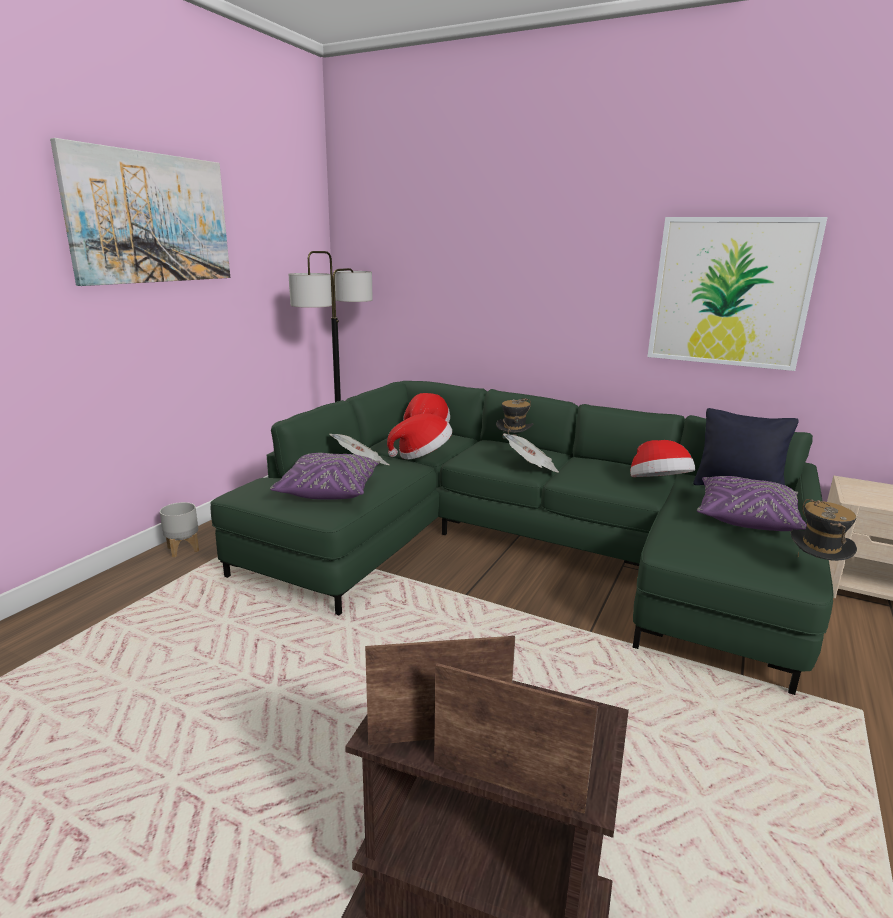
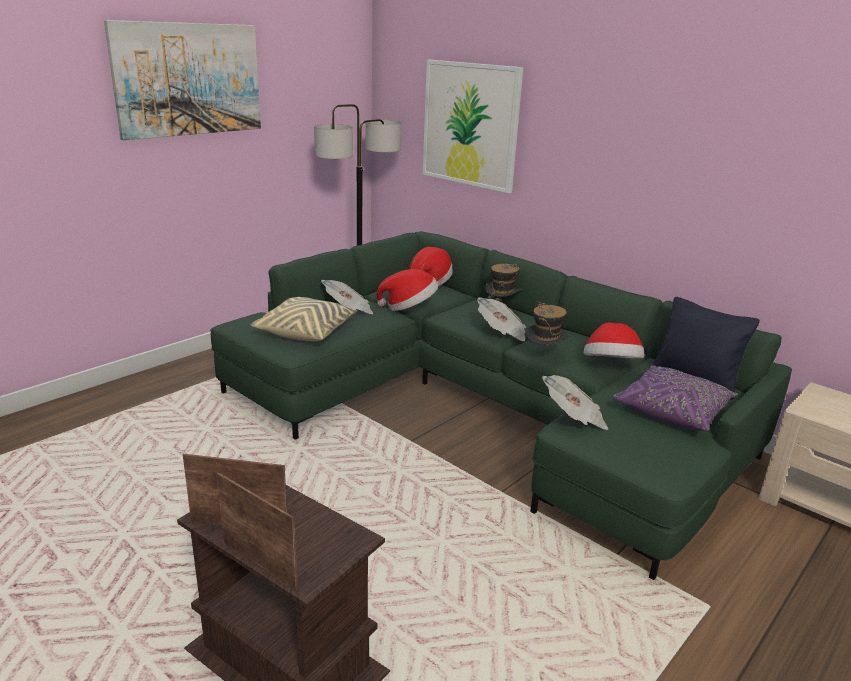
camera: 15 degrees right, 5 degrees up
grey planter [160,502,199,557] -> none
purple pillow [270,453,381,500] -> beige pillow [251,297,357,341]
picture [647,217,828,371] -> picture moved to [423,60,523,193]
hat [790,499,857,561] -> hat moved to [525,301,569,345]
none -> newspaper [542,375,608,430]

